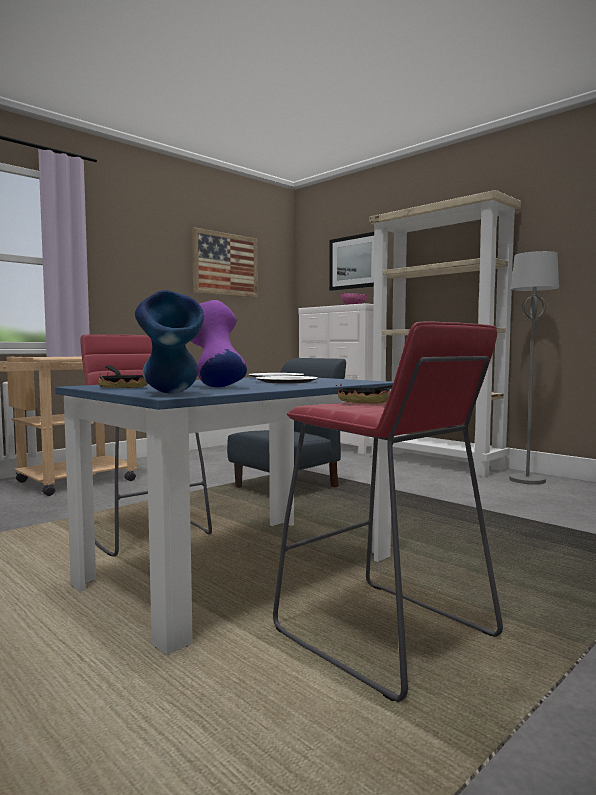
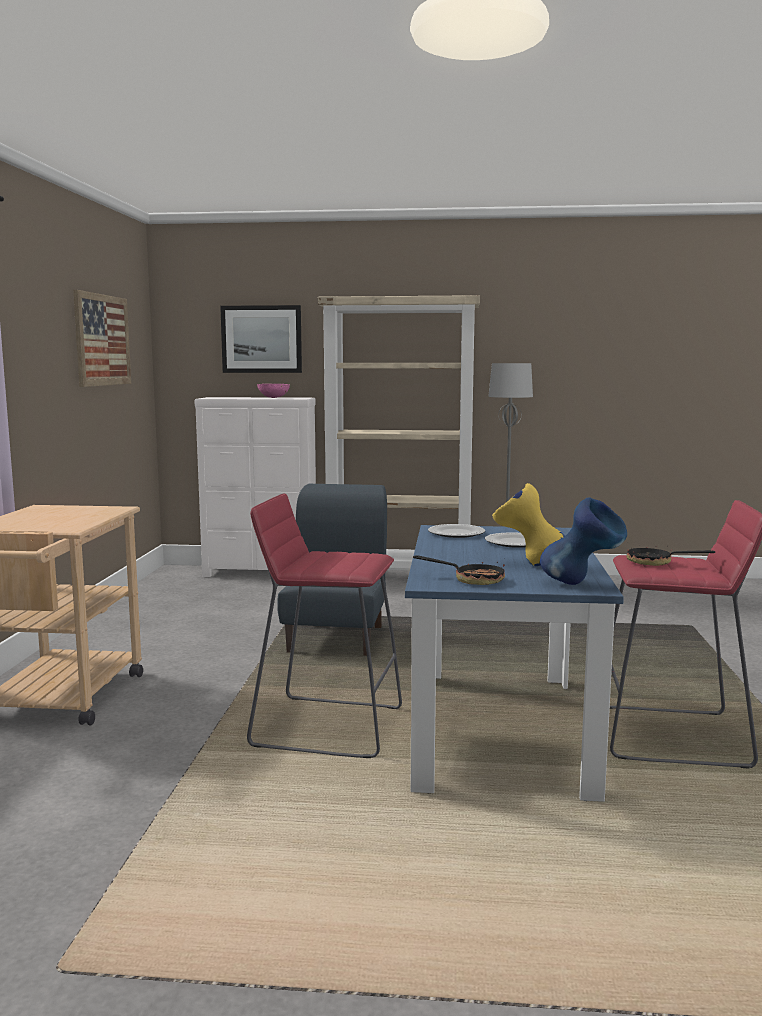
camera: 40 degrees left, 5 degrees up
purple vase [191,300,247,388] -> yellow vase [492,483,565,566]

